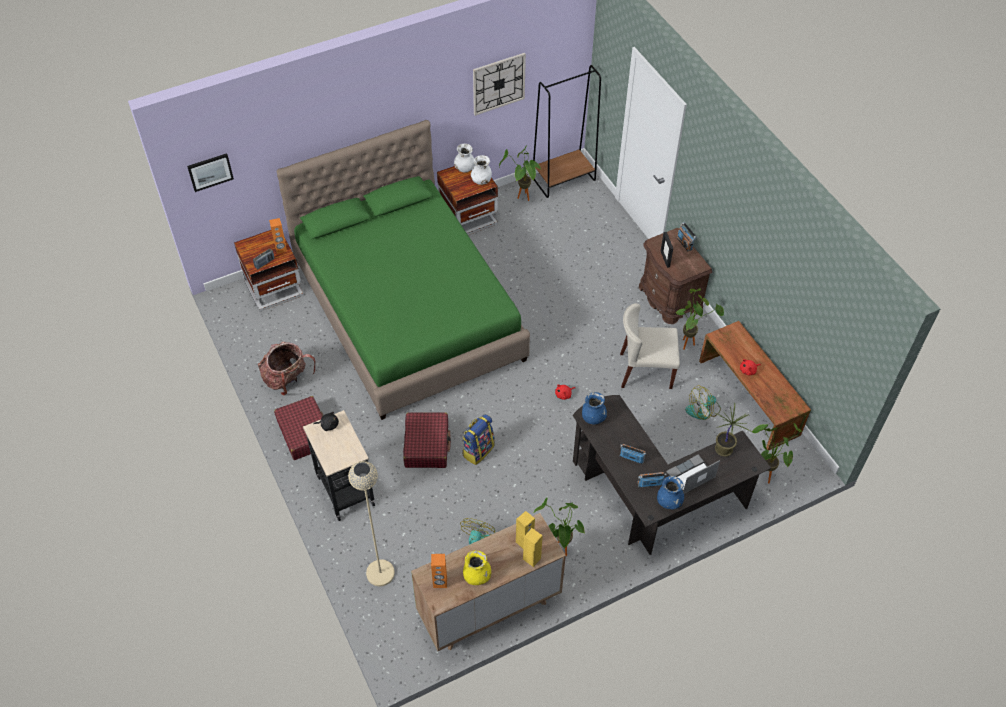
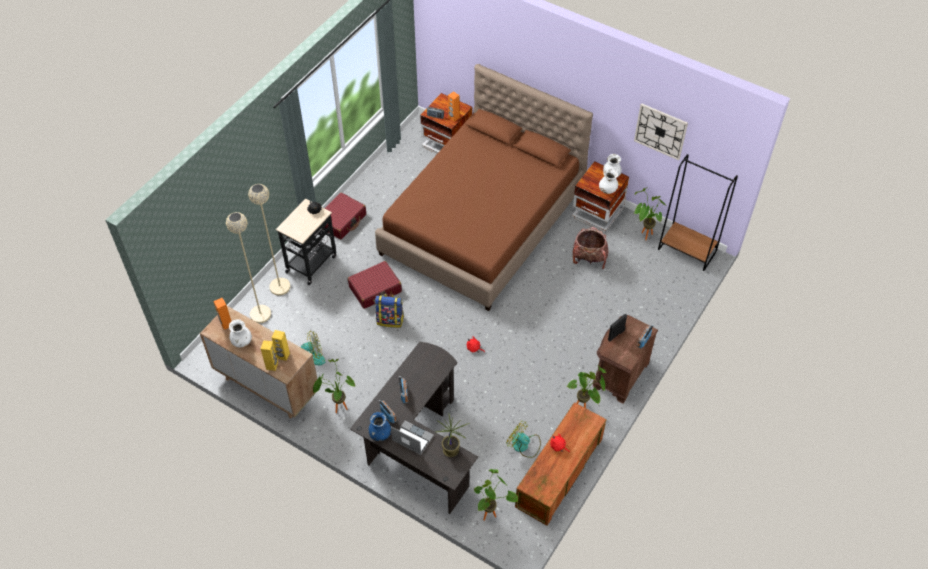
camera: 60 degrees right, 0 degrees up
picture [187,153,234,192] -> none
backpack [258,342,315,396] -> backpack moved to [573,227,609,269]
green bed [277,120,530,420] -> brown bed [375,64,593,311]
yellow vase [463,550,491,585] -> white vase [229,319,252,348]
blue vase [582,392,607,425] -> none
beige chair [620,303,680,389] -> none
none -> beige floor lamp [248,184,290,296]

